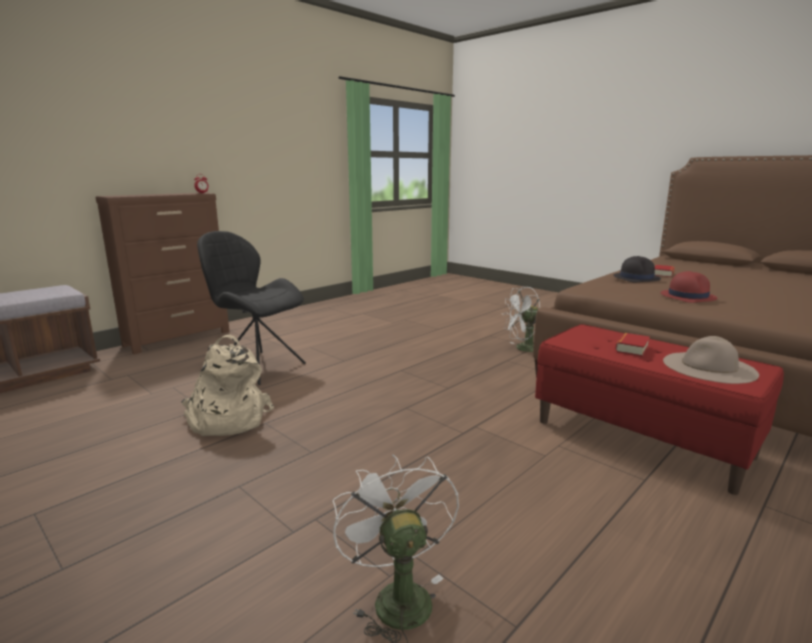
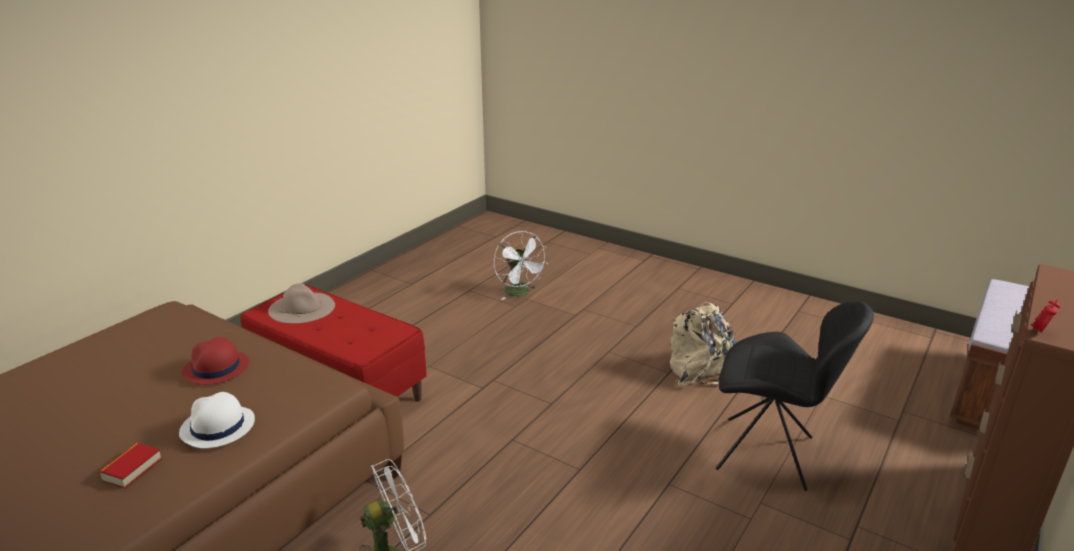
camera: 170 degrees right, 10 degrees up
black hat [613,256,661,282] -> white hat [179,392,255,448]
book [615,333,650,356] -> none

